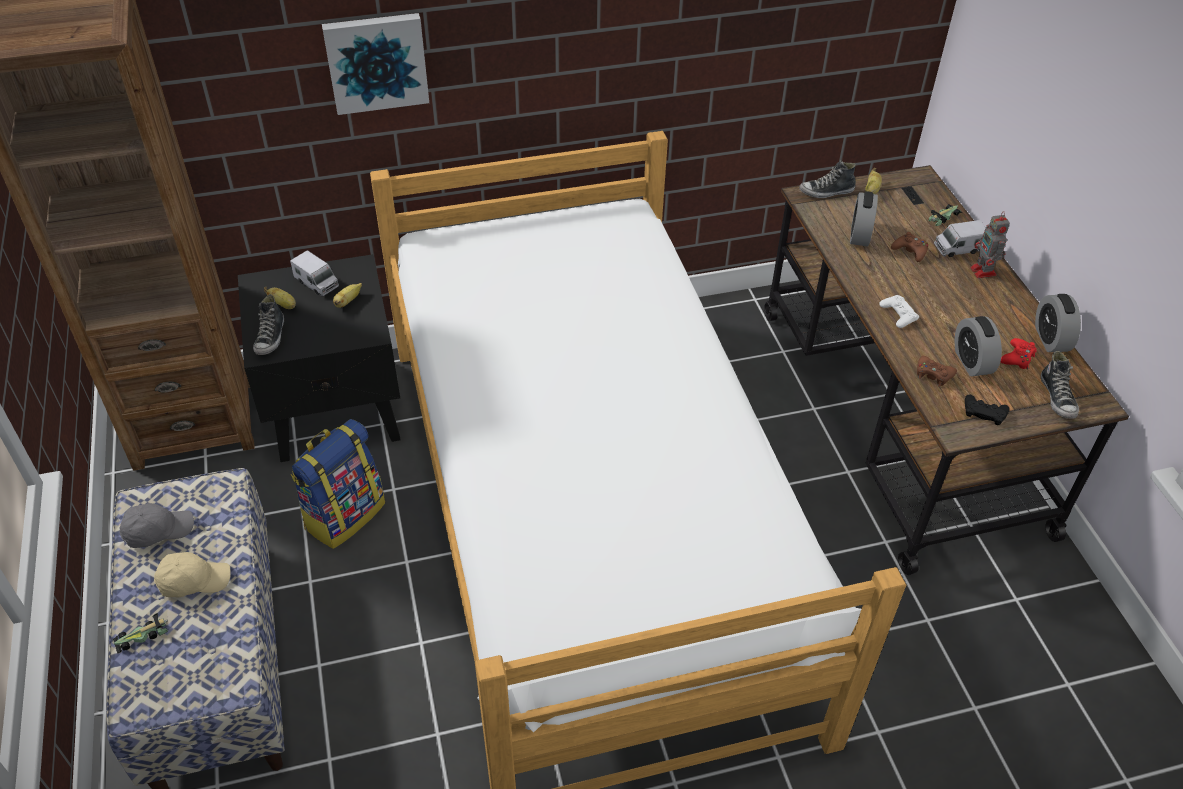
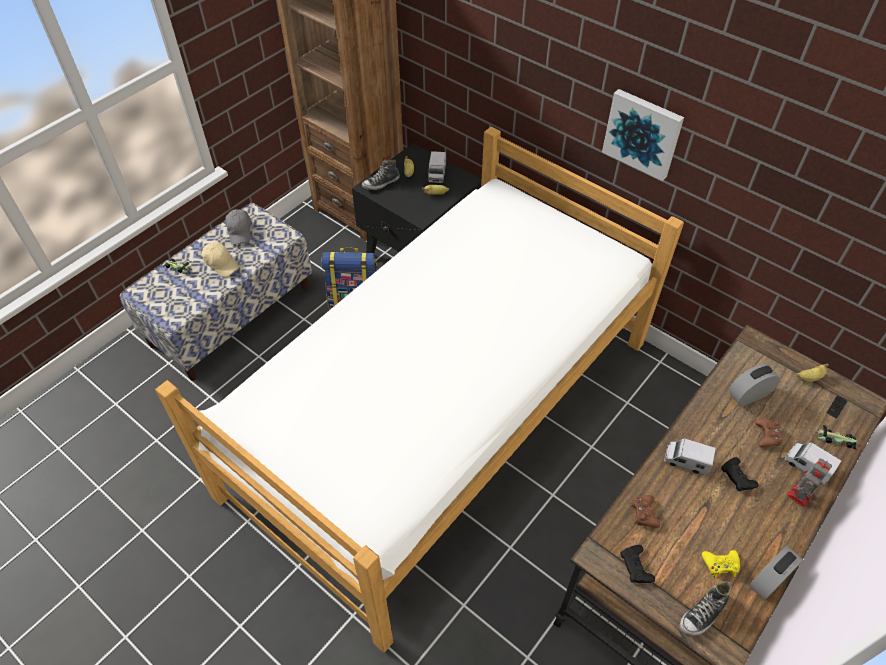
camera: 55 degrees right, 5 degrees up
grey cap [119,503,194,548] -> grey cap turned 45 degrees clockwise [225,209,251,245]
picture [322,13,429,115] -> picture moved to [602,89,684,181]
shoe [799,160,856,198] -> none
white game controller [879,295,919,328] -> toy truck [664,438,716,476]
alarm clock [955,316,1002,377] -> none
red game controller [1000,338,1037,369] -> yellow game controller [702,550,740,578]
none -> black game controller [721,457,759,491]

